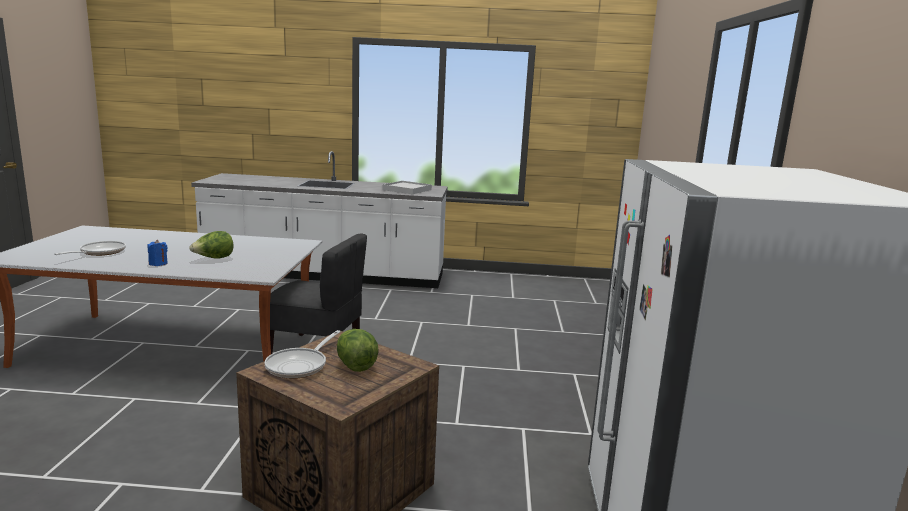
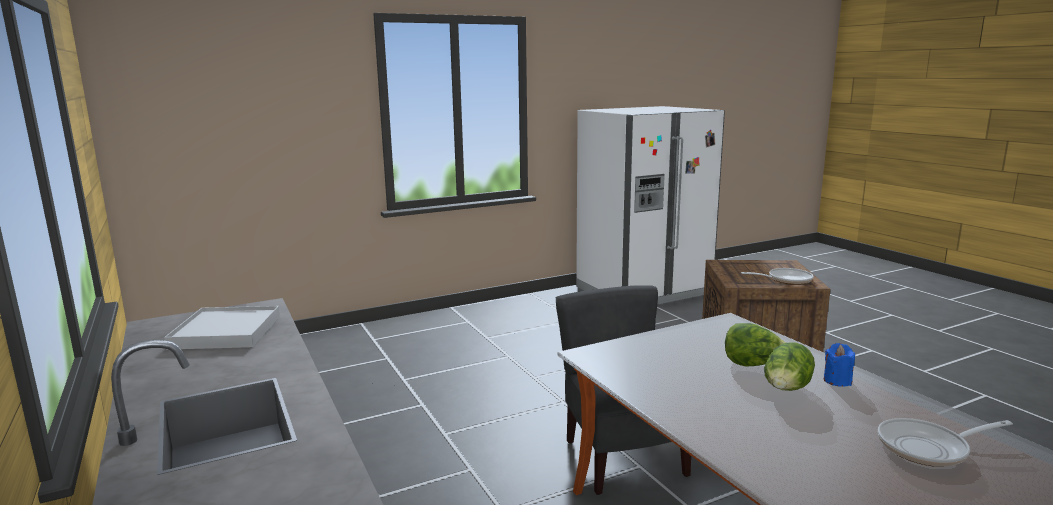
camera: 120 degrees left, 0 degrees up
lettuce [337,329,379,372] -> lettuce moved to [764,342,815,391]

